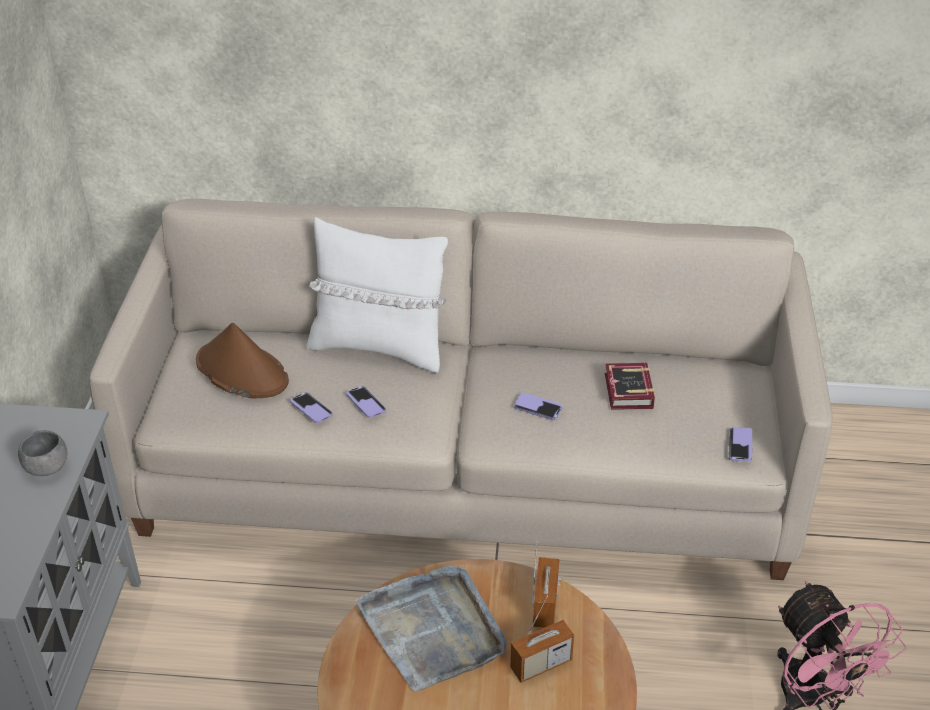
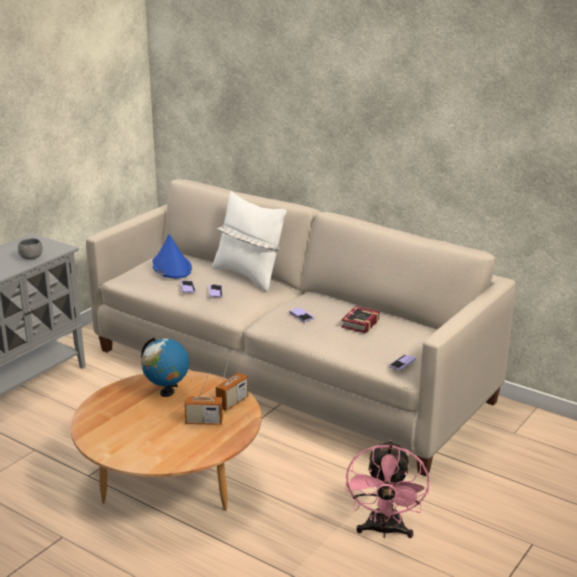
camera: 30 degrees right, 15 degrees down
brown hat [196,323,289,399] -> blue hat [152,234,192,279]
grey tray [356,566,507,692] -> globe [141,337,189,397]

